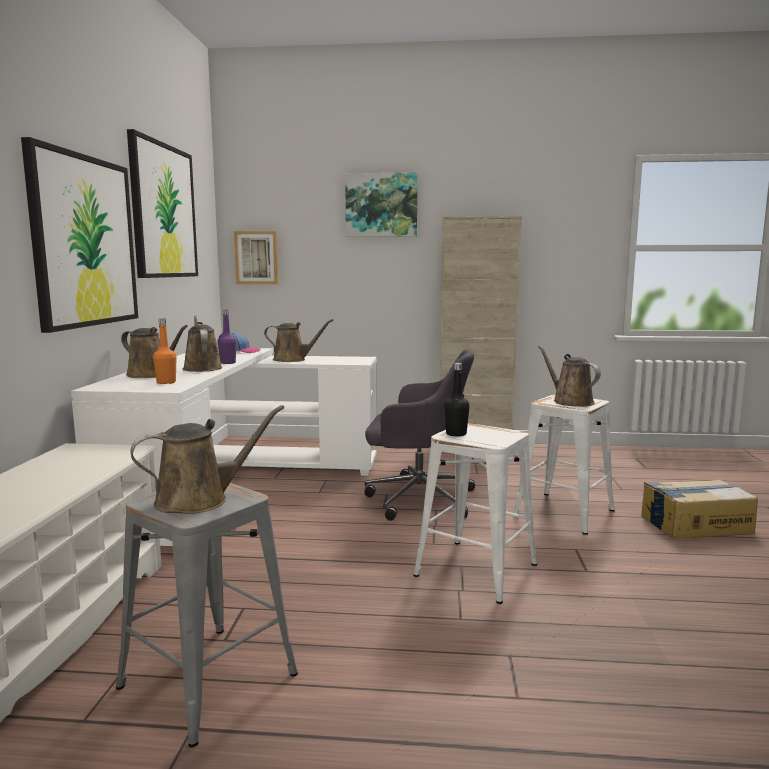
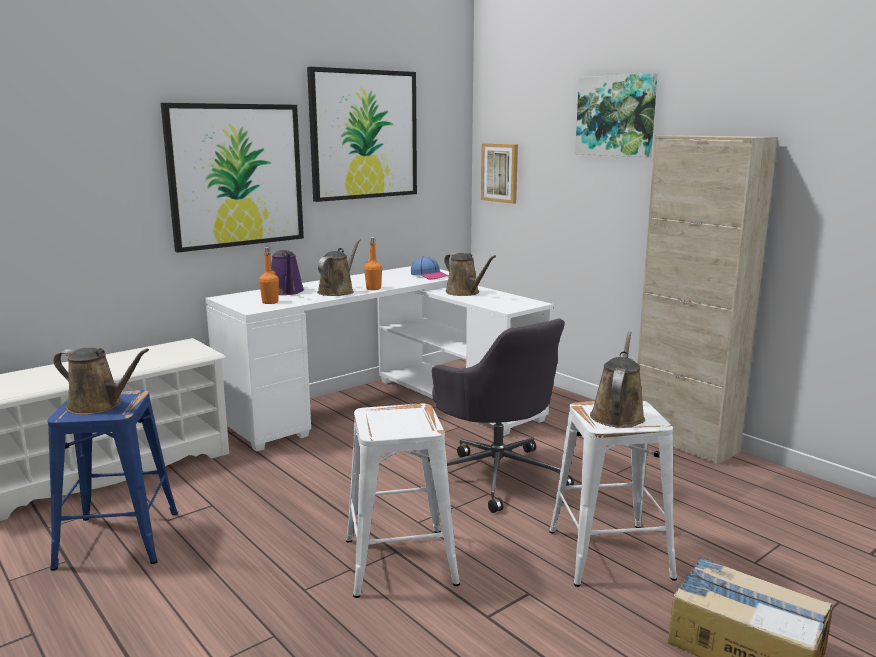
camera: 45 degrees right, 5 degrees up
grey stool [116,483,298,747] -> blue stool [48,390,178,571]
brown watering can [121,325,188,378] -> purple watering can [271,250,304,295]
purple bottle [218,310,236,364] -> orange bottle [364,237,382,290]
black bottle [444,363,470,436] -> none

